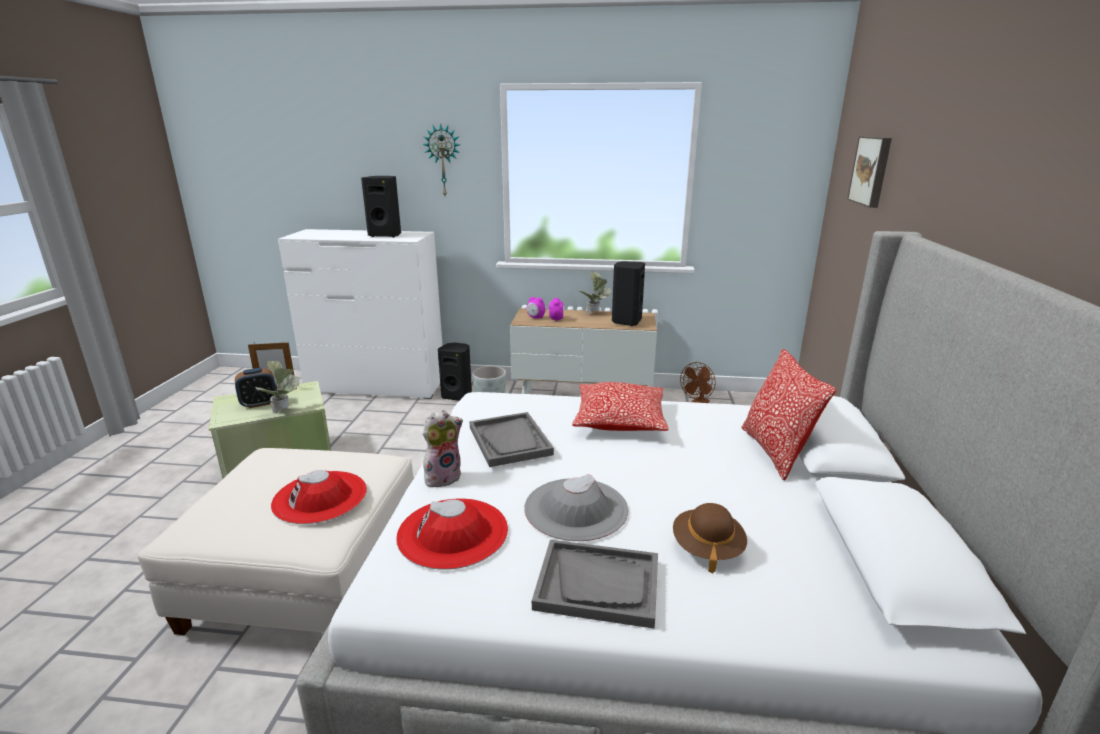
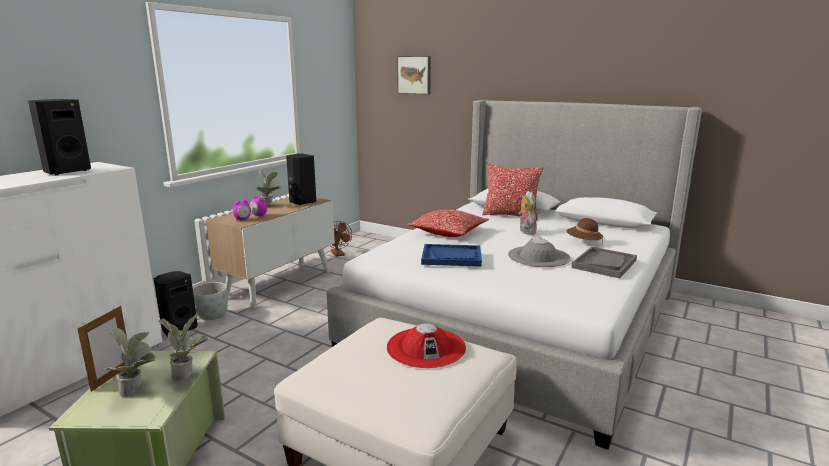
camera: 65 degrees left, 5 degrees down
alarm clock [235,368,276,408] -> potted plant [104,328,155,397]
red hat [396,498,508,570] -> none
wall clock [423,123,460,196] -> none
plush toy [423,410,463,487] -> plush toy moved to [518,191,537,235]
grey tray [469,412,554,467] -> blue tray [421,244,482,267]

